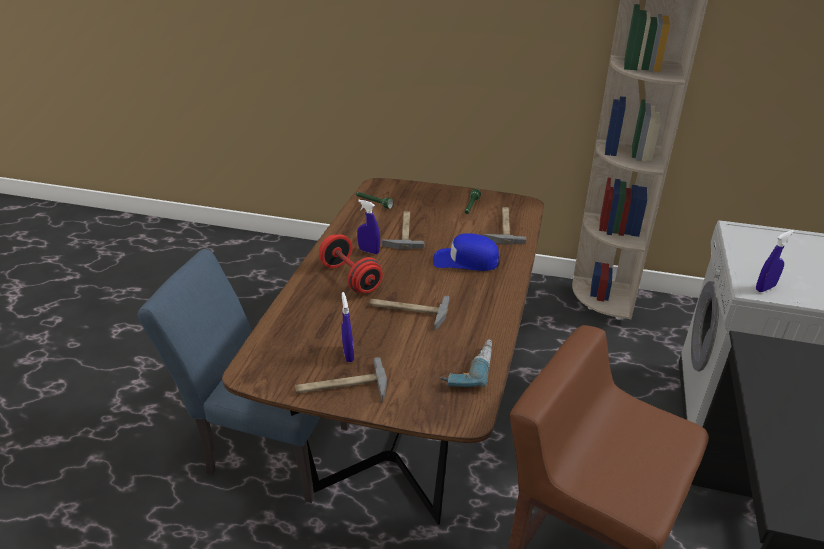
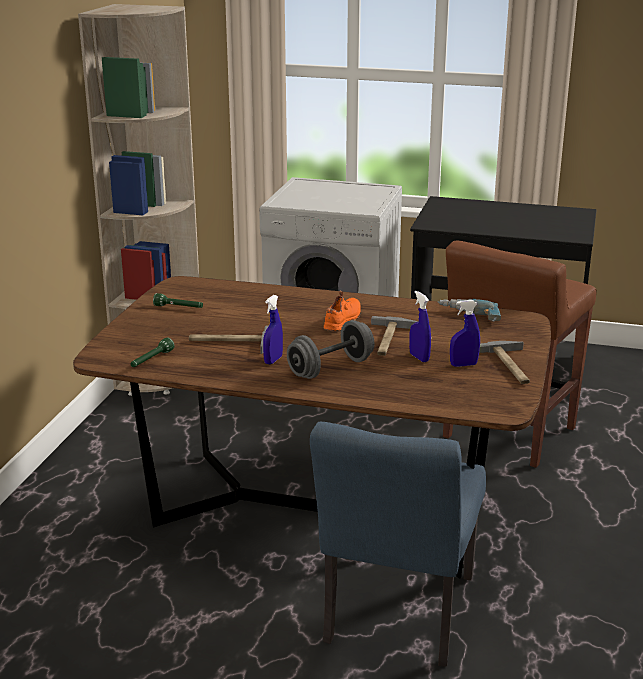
camera: 90 degrees left, 10 degrees down
red dumbbell [319,234,383,293] -> grey dumbbell [287,320,374,379]
blue cap [433,233,500,271] -> none
hammer [484,207,526,244] -> none
blue spray bottle [756,230,794,292] -> blue spray bottle moved to [409,291,431,362]
none -> orange shoe [324,290,361,332]

